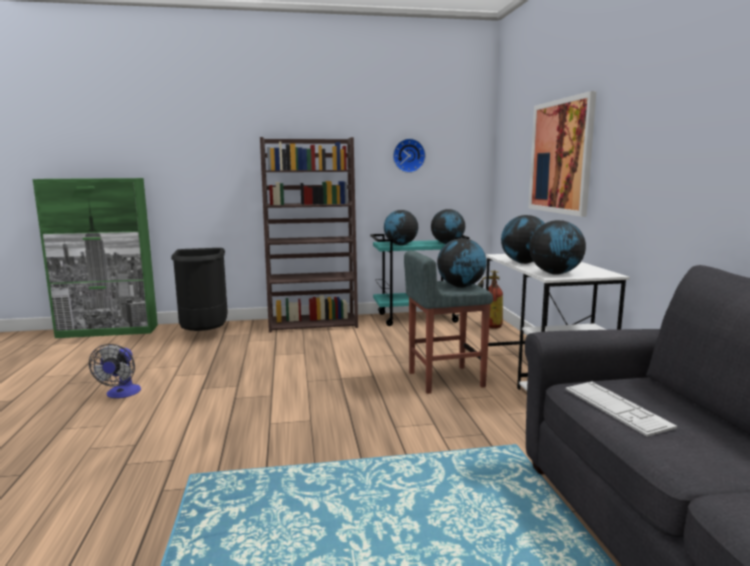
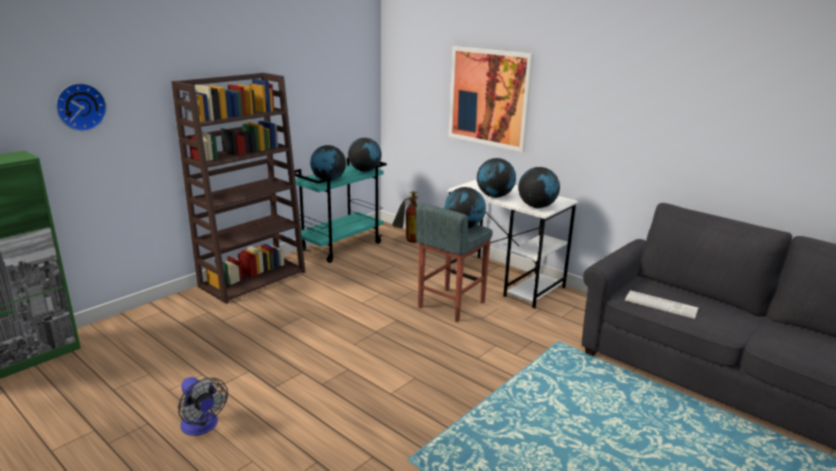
camera: 40 degrees left, 10 degrees up
black trash can [171,248,228,331] -> none
wall clock [393,138,426,173] -> wall clock moved to [56,83,107,131]

